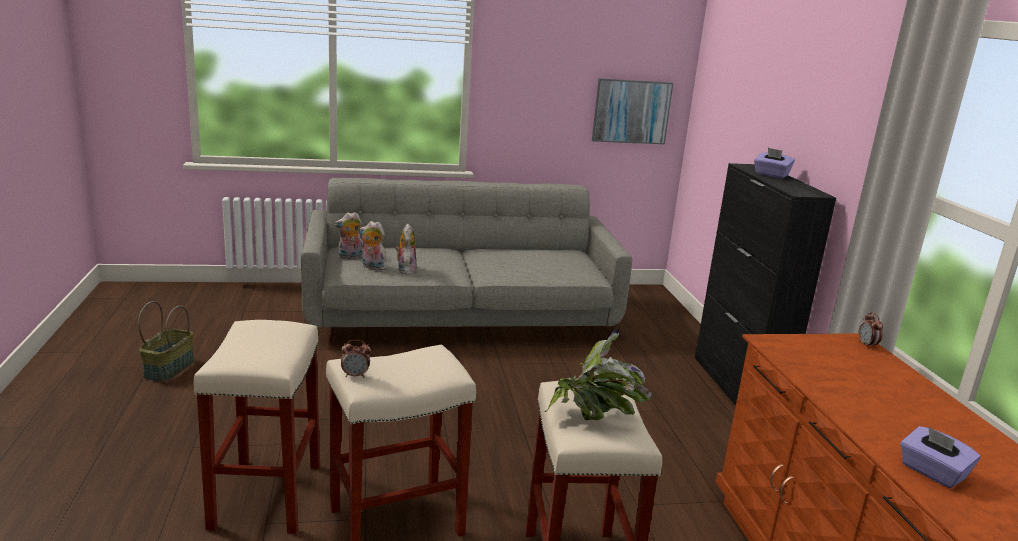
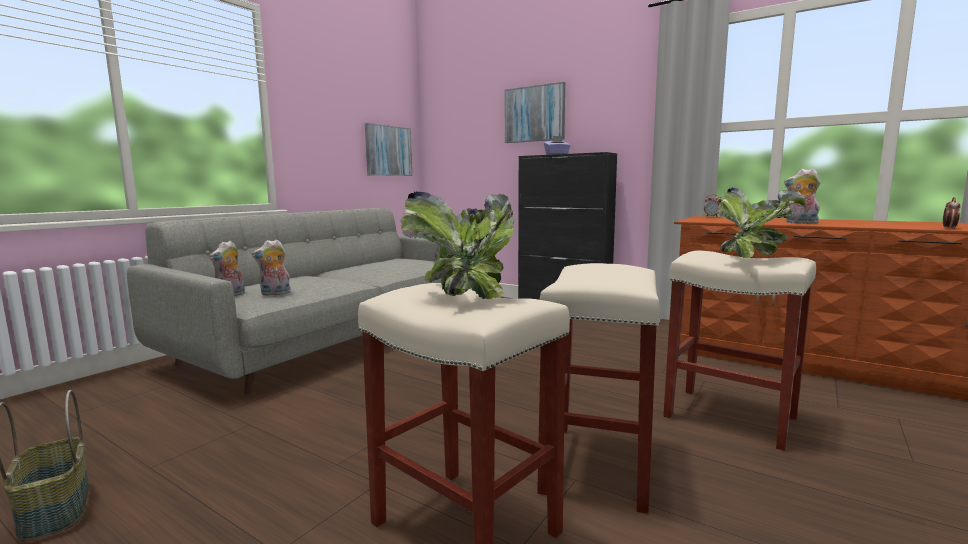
camera: 45 degrees left, 10 degrees down
alarm clock [341,340,371,378] -> alarm clock moved to [943,197,960,229]
plush toy [395,224,417,275] -> plush toy moved to [784,168,821,224]
purple tissue box [900,426,981,488] -> none
none -> potted plant [401,191,515,299]
none -> picture [505,82,565,143]

